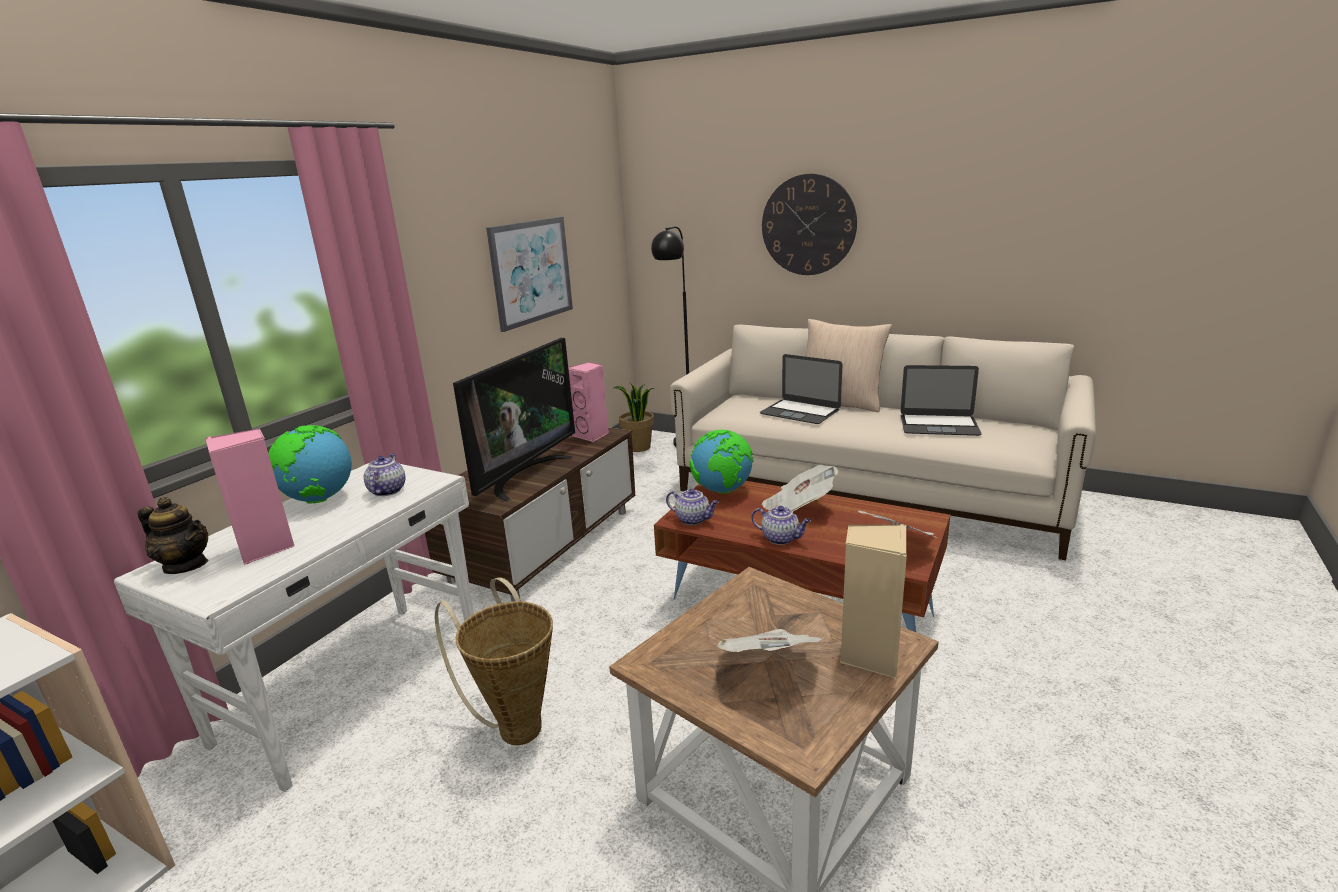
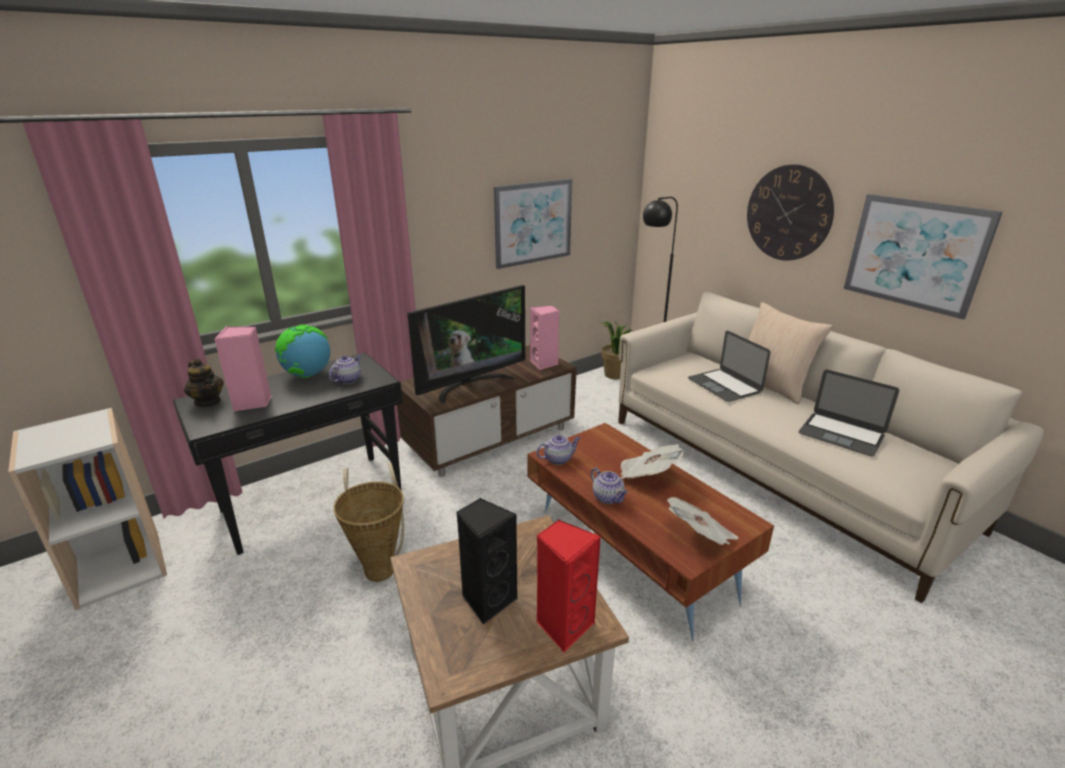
camera: 25 degrees right, 5 degrees up
white console table [114,463,474,792] -> black console table [173,353,403,555]
teapot [666,489,719,525] -> teapot turned 75 degrees counterclockwise [536,435,580,465]
globe [690,430,754,494] -> none
newspaper [717,629,822,652] -> black speaker [456,498,517,625]
beige speaker [840,524,907,678] -> red speaker [536,520,601,653]
none -> picture [844,194,1002,319]

